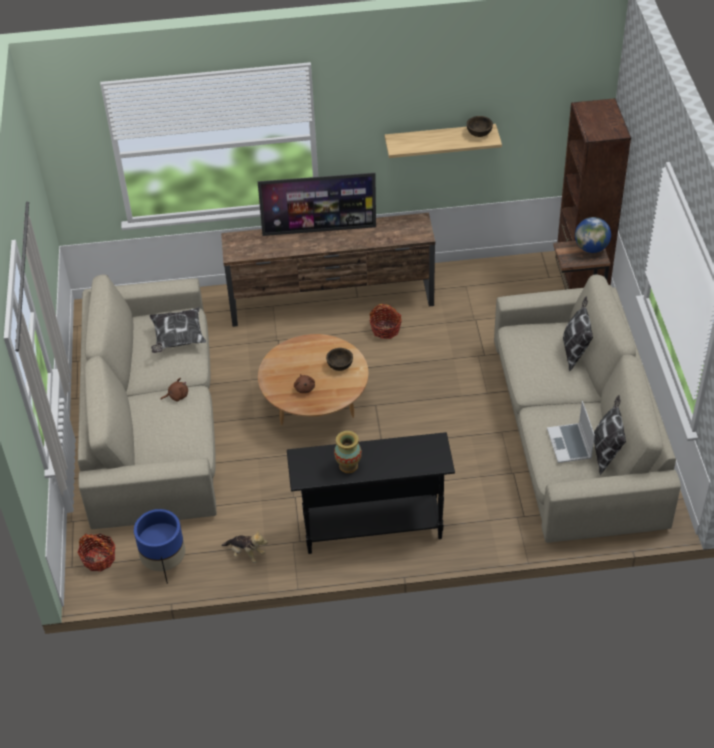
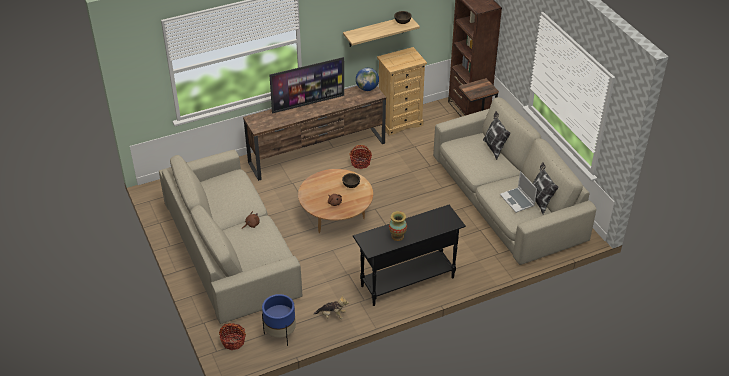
camera: 20 degrees left, 5 degrees down
pillow [149,307,206,353] -> none
globe [575,217,611,253] -> globe moved to [356,68,379,91]
none -> beige dresser [377,47,427,135]

